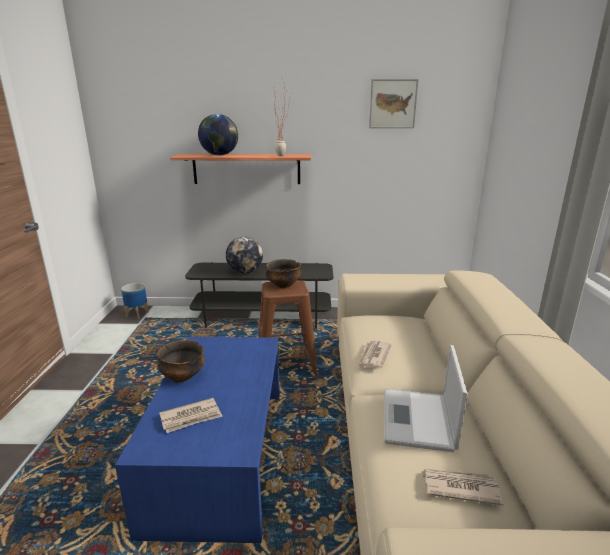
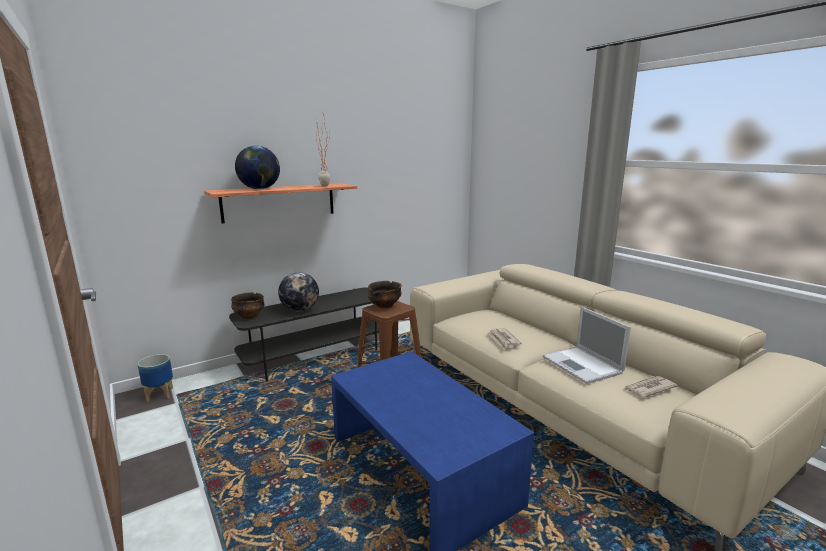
camera: 35 degrees left, 5 degrees down
bowl [157,340,205,383] -> bowl moved to [231,292,264,319]
newspaper [159,398,222,433] -> none
picture [369,79,419,128] -> none

